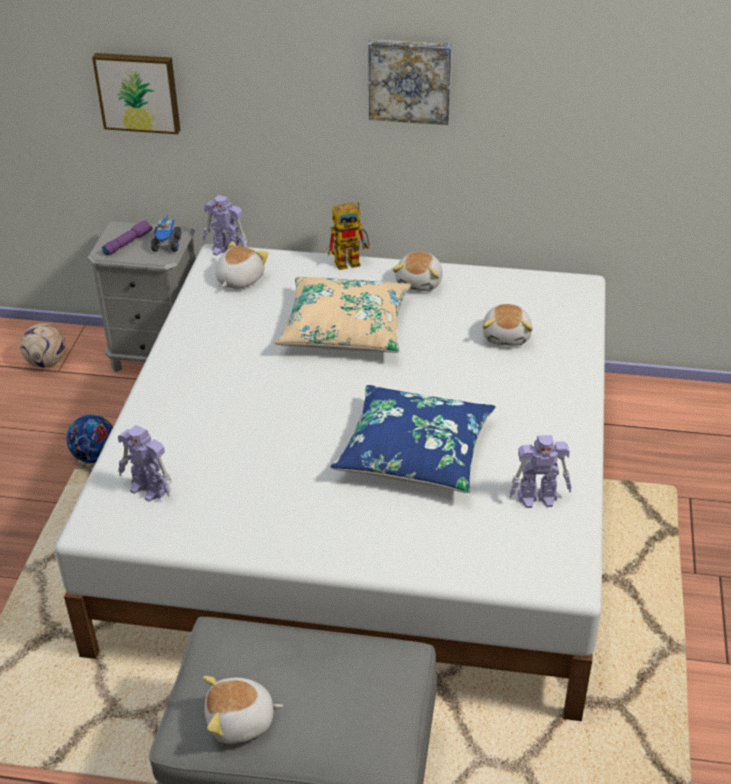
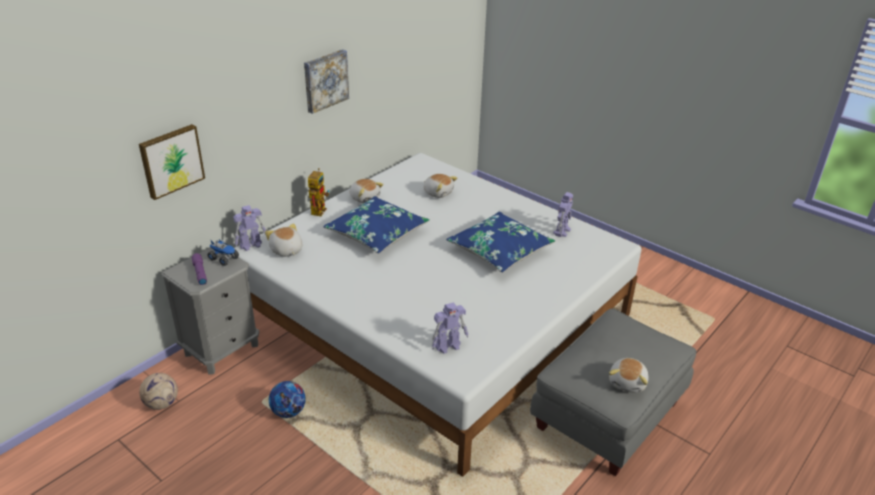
camera: 60 degrees left, 5 degrees down
beige pillow [275,276,411,353] -> blue pillow [323,196,430,254]

